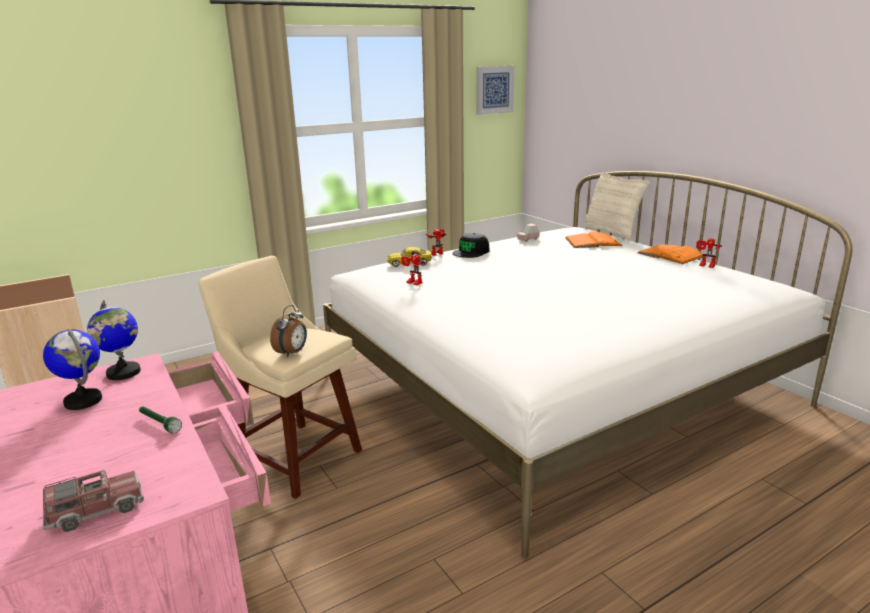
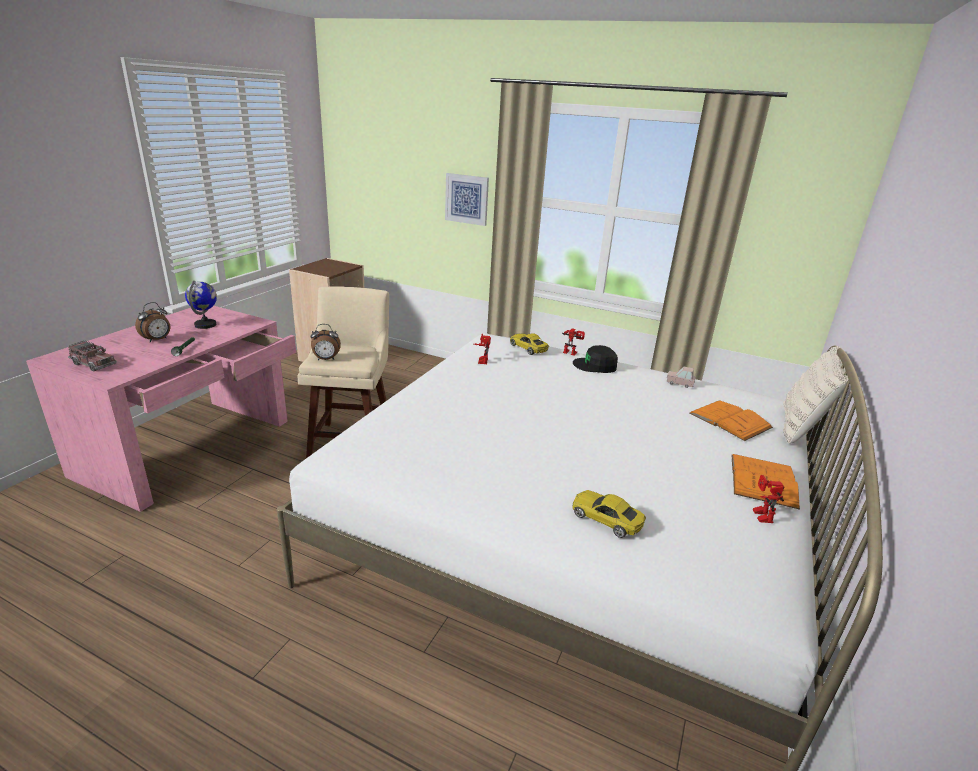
camera: 55 degrees right, 5 degrees up
globe [87,300,141,380] -> none
picture [476,66,515,115] -> picture moved to [445,173,489,226]
none -> alarm clock [135,302,170,342]
none -> yellow toy car [573,490,646,538]

